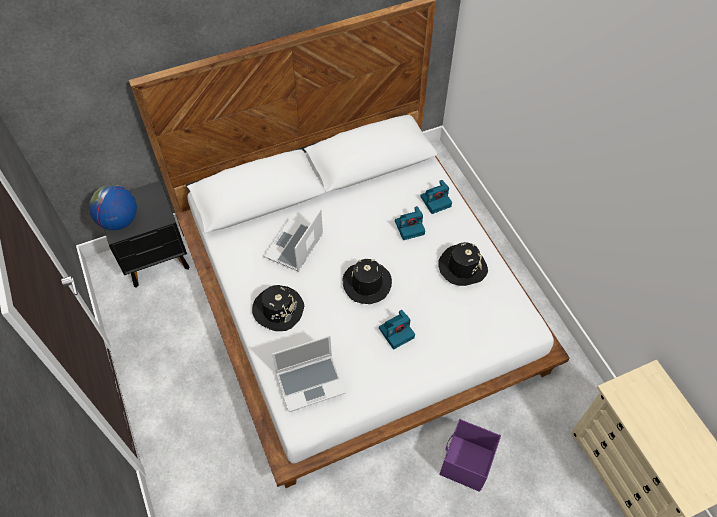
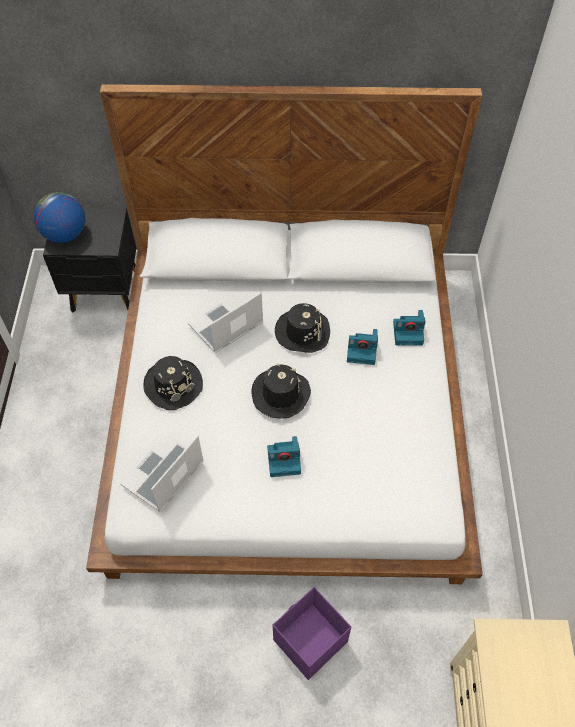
camera: 25 degrees right, 0 degrees up
laptop [272,335,345,412] -> laptop turned 120 degrees clockwise [120,434,204,512]
black hat [438,242,488,286] -> black hat moved to [275,303,330,353]

